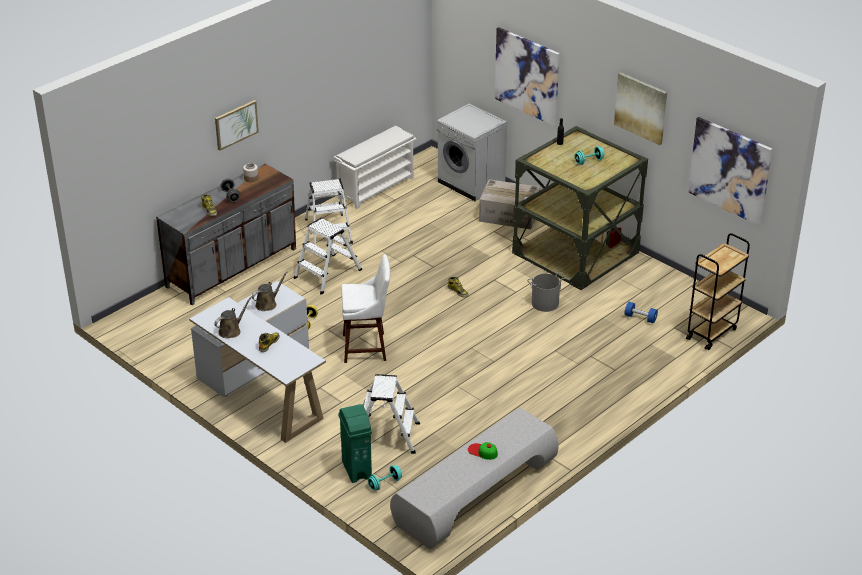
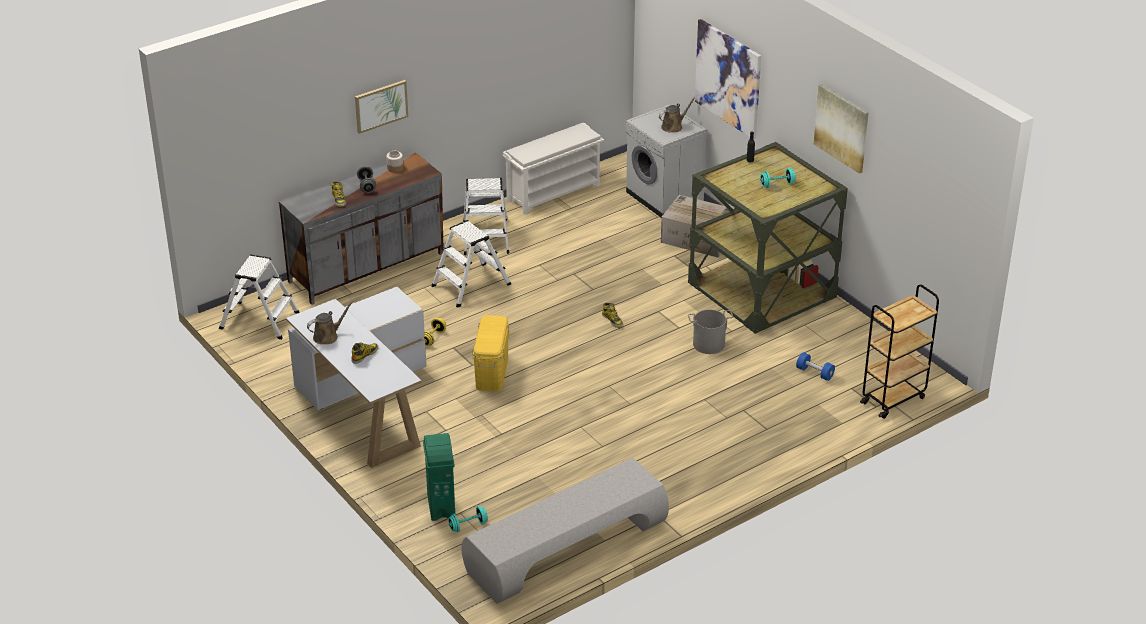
camera: 10 degrees right, 0 degrees up
brown watering can [252,271,288,311] -> brown watering can moved to [659,97,695,132]
white chair [341,254,390,363] -> yellow storage box [473,315,510,392]
white step ladder [362,374,420,454] -> white step ladder moved to [219,254,300,340]
cap [468,442,498,460] -> none
picture [688,117,772,225] -> none

